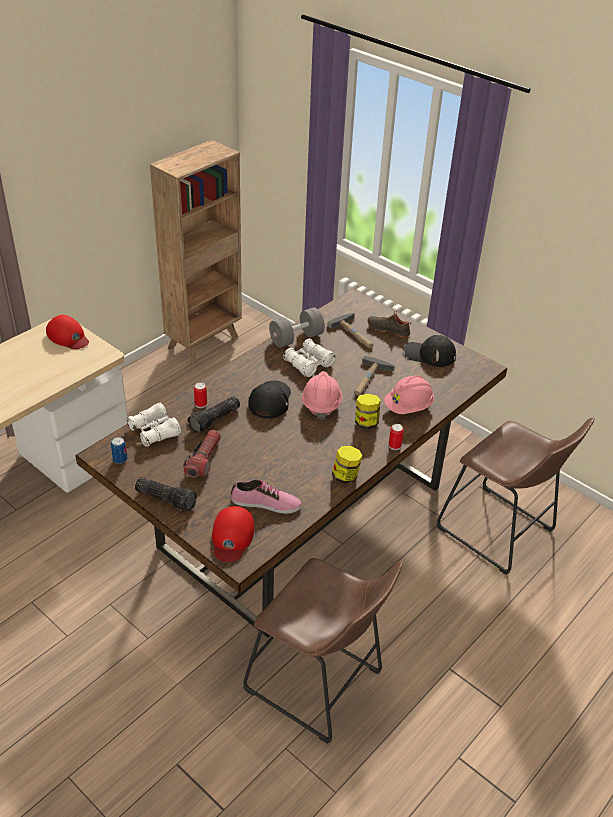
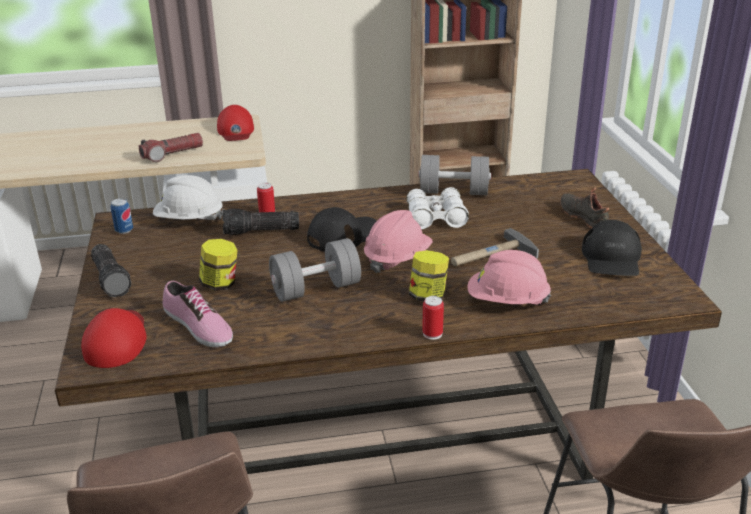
camera: 40 degrees right, 10 degrees down
white binoculars [127,403,181,447] -> white hard hat [153,175,224,220]
flashlight [183,430,221,478] -> flashlight moved to [139,133,203,162]
red cap [212,506,254,562] -> red cap turned 135 degrees clockwise [81,308,147,368]
hammer [327,313,373,348] -> none
jar [332,446,363,484] -> jar moved to [199,239,237,291]
black cap [404,335,456,367] -> black cap turned 135 degrees counterclockwise [582,220,642,276]
none -> grey dumbbell [269,238,361,302]

